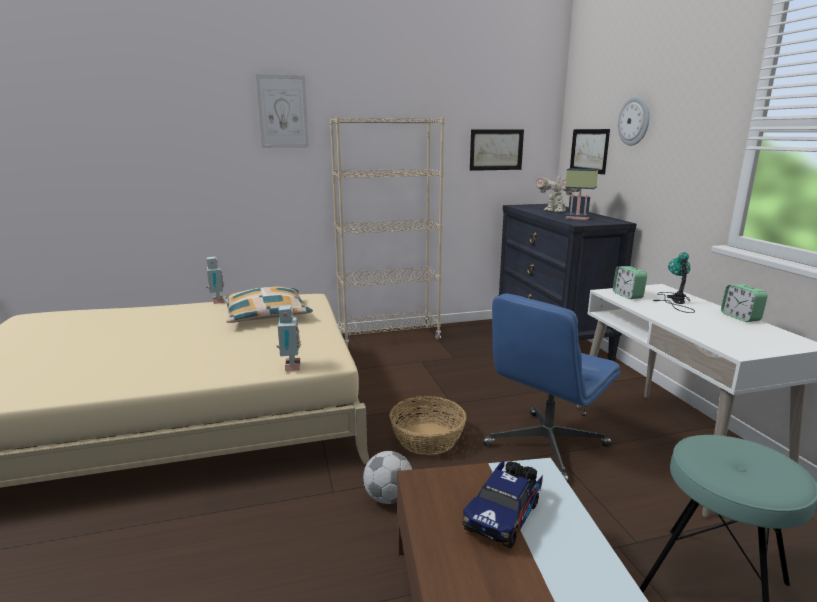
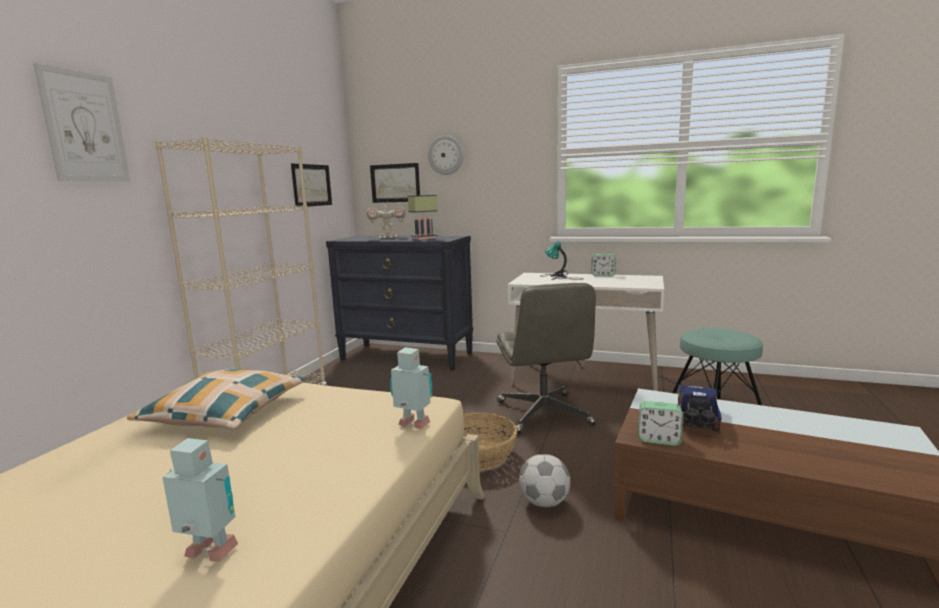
camera: 55 degrees left, 5 degrees down
toy robot [206,256,225,304] -> toy robot moved to [162,438,238,562]
toy truck [463,461,543,548] -> toy truck turned 135 degrees counterclockwise [678,385,722,431]
blue office chair [483,293,620,482] -> grey office chair [496,283,596,434]
alarm clock [613,266,647,299] -> alarm clock moved to [638,401,683,446]

